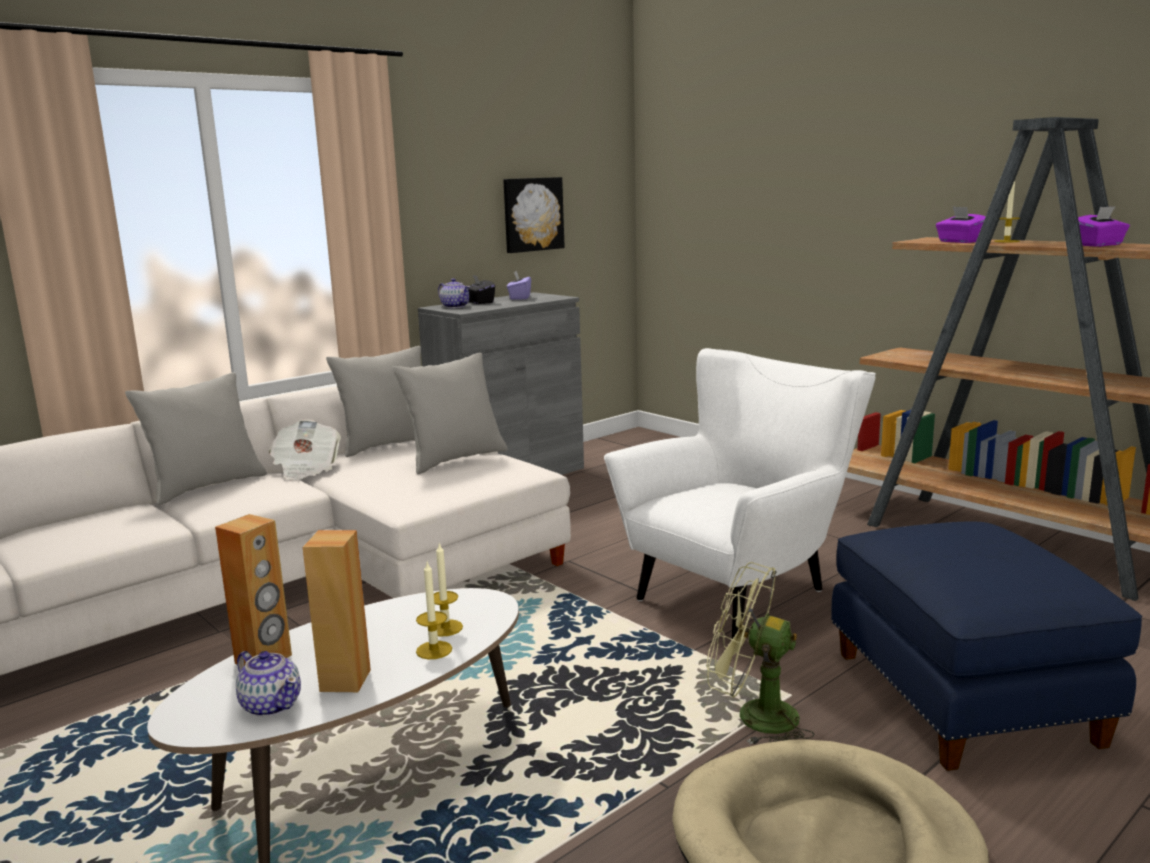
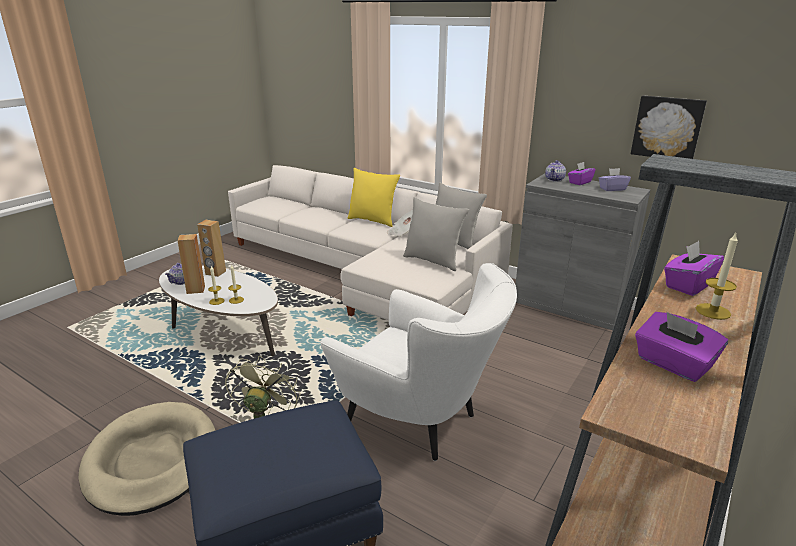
camera: 75 degrees right, 10 degrees up
grey pillow [125,372,267,505] -> yellow pillow [347,168,400,227]
black tissue box [469,275,495,304] -> purple tissue box [568,162,595,185]

